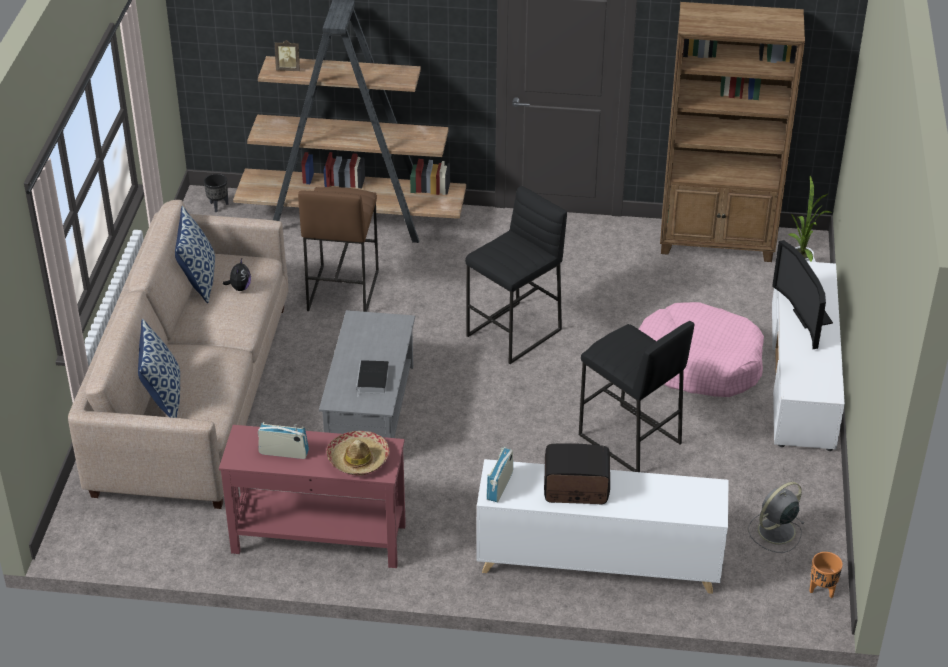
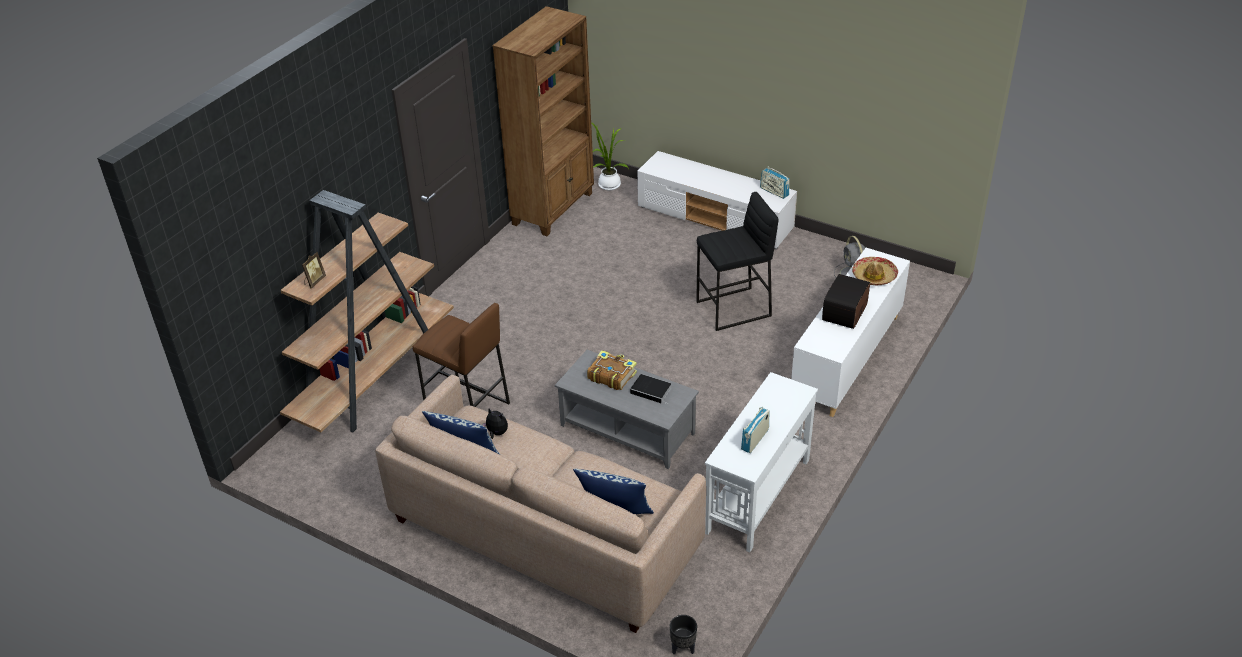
camera: 65 degrees left, 0 degrees up
black planter [204,174,228,212] -> black planter moved to [670,615,697,654]
red console table [219,425,406,568] -> white console table [705,372,818,552]
hat [327,431,390,476] -> hat moved to [852,257,898,285]
black stool [465,186,567,364] -> none
radio [486,447,513,502] -> radio moved to [760,166,789,199]
pink dog bed [639,302,764,397] -> none
television [772,240,833,349] -> none
orange planter [809,552,843,598] -> none
none -> book [587,350,637,390]

